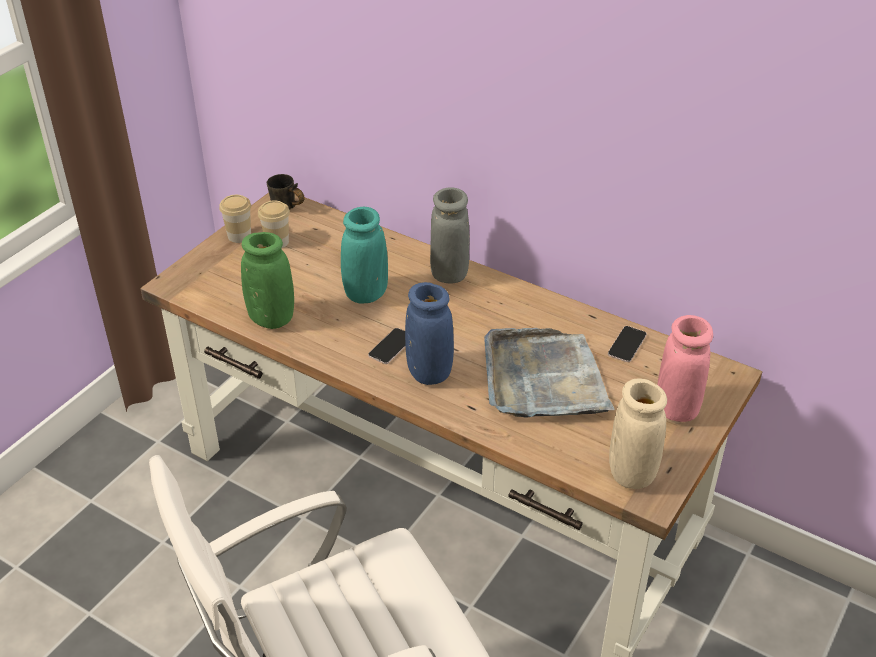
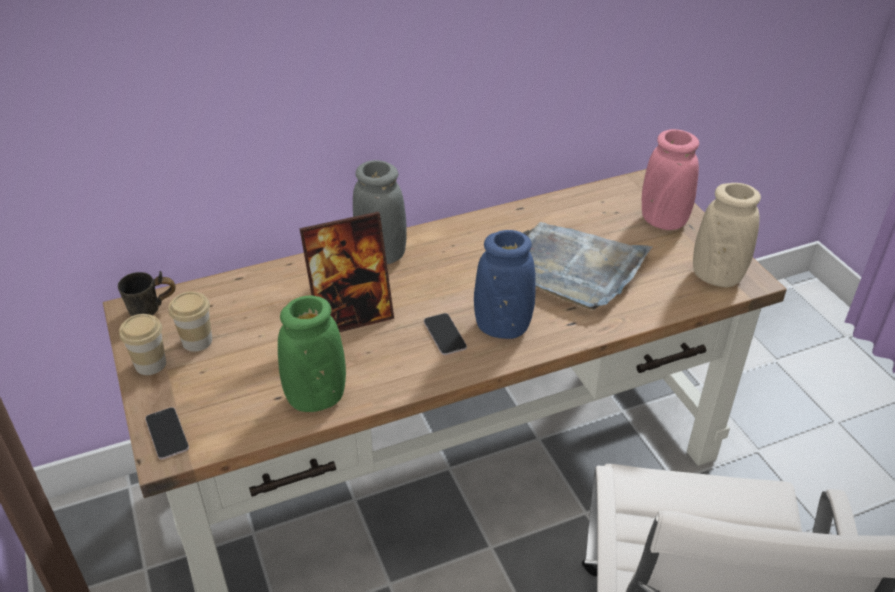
camera: 55 degrees left, 0 degrees up
turquoise vase [341,207,388,303] -> picture frame [300,212,394,332]
phone [608,326,647,362] -> phone moved to [145,407,189,459]

